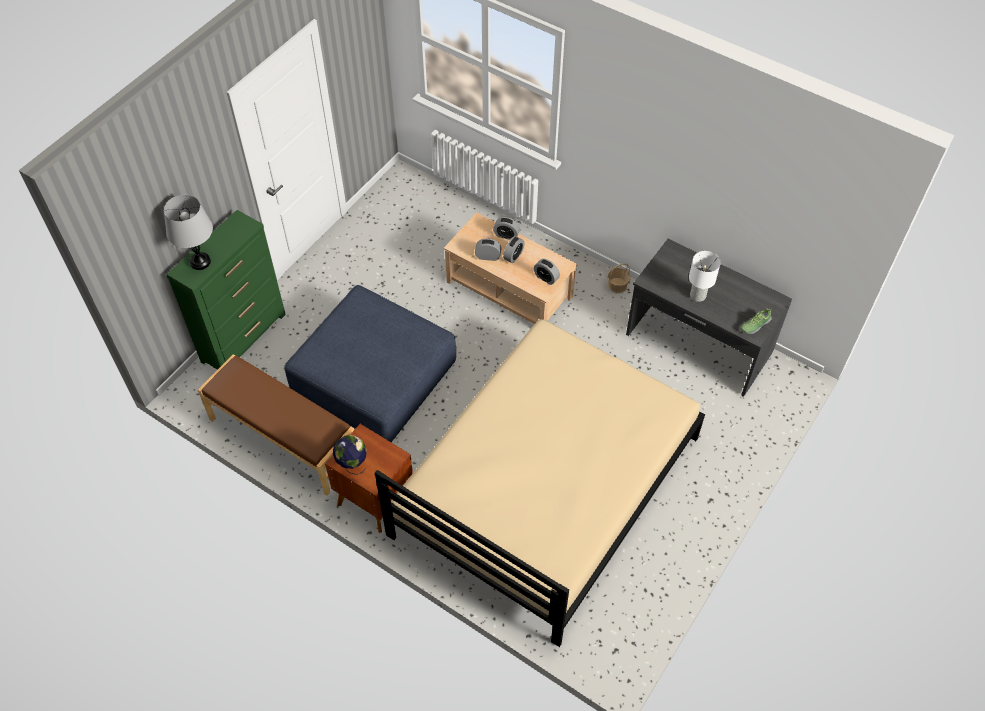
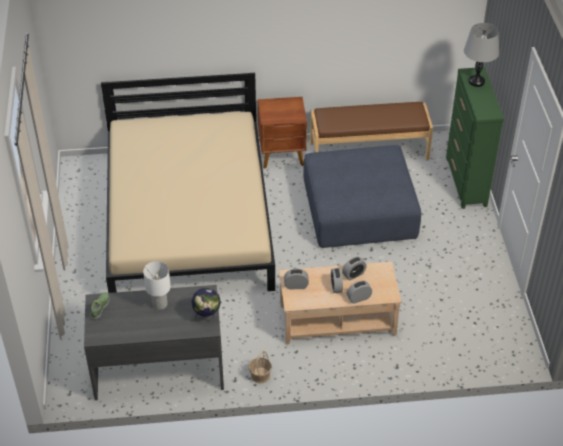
camera: 140 degrees right, 10 degrees down
globe [333,435,367,475] -> globe moved to [192,288,221,321]

